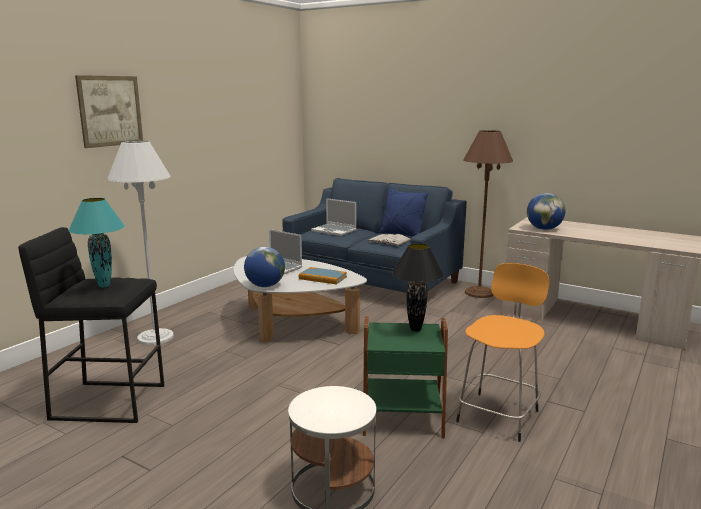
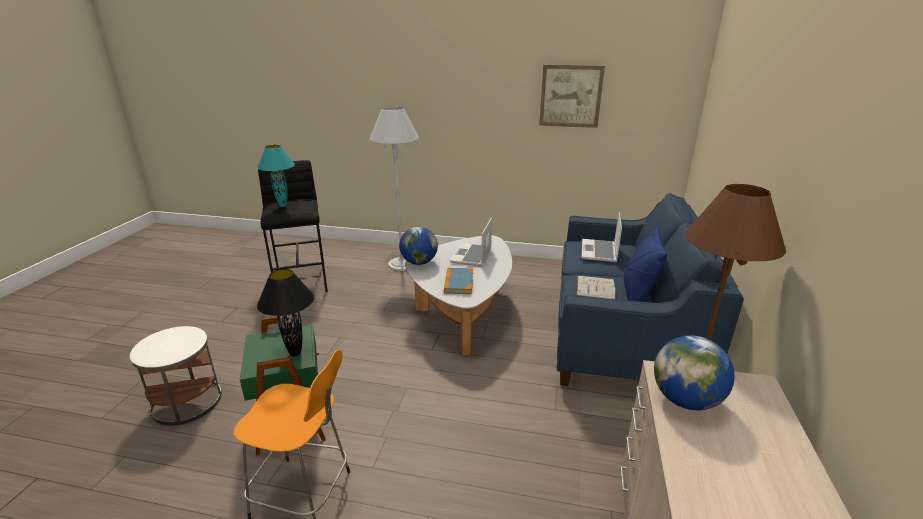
camera: 70 degrees right, 10 degrees up
picture [75,75,143,148] -> picture moved to [539,65,605,128]

